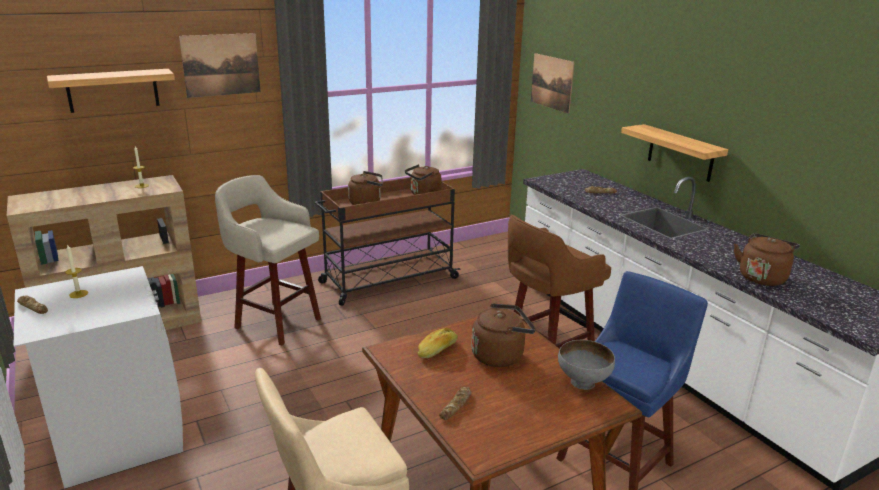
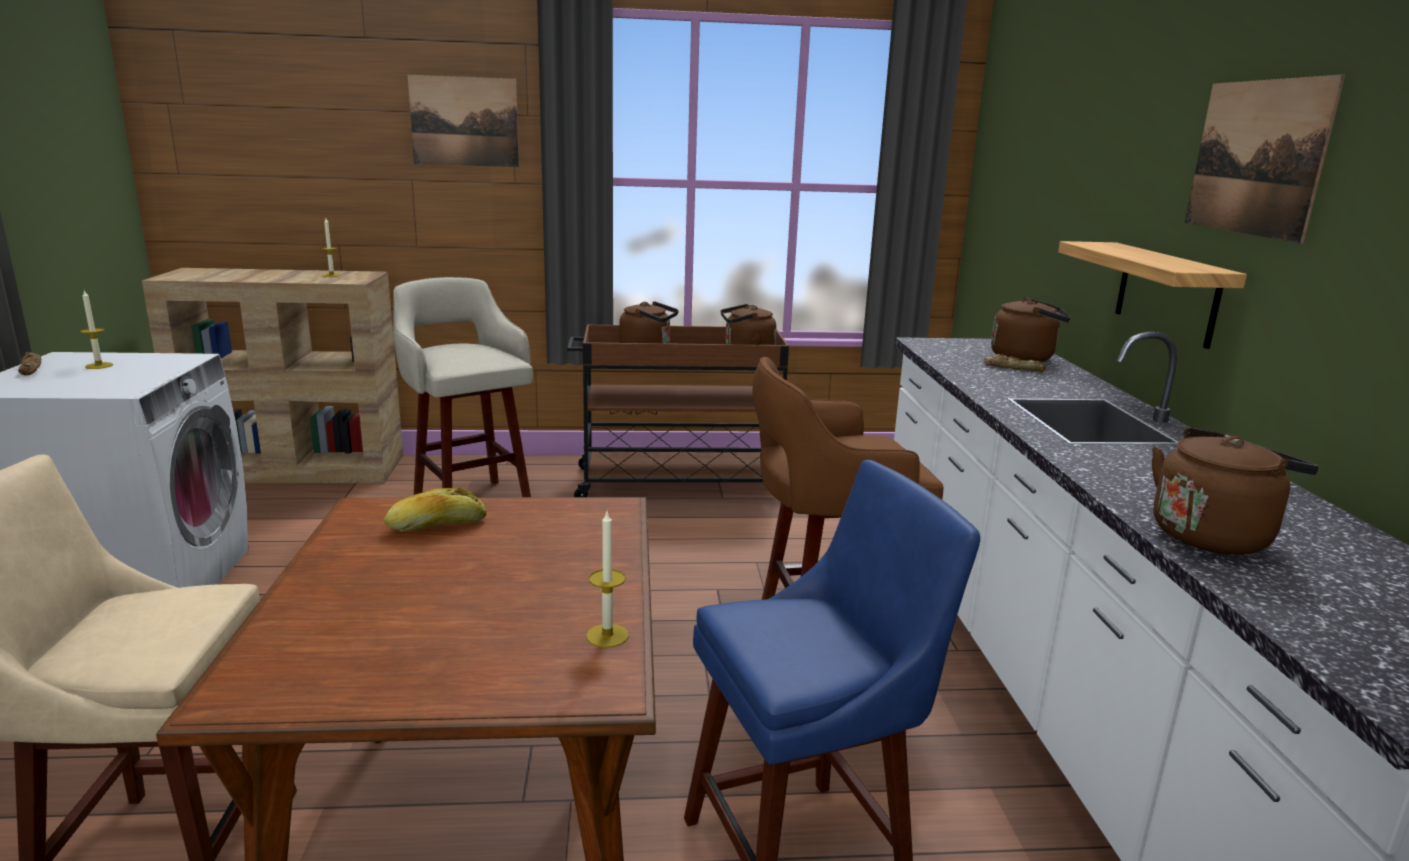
camera: 25 degrees right, 5 degrees down
shelf [47,69,175,113] -> none
bread [439,387,472,420] -> none
brown kettle [471,303,536,367] -> brown kettle moved to [991,297,1071,362]
picture [531,53,575,114] -> picture moved to [1185,75,1345,243]
grey bowl [558,340,615,390] -> candle [586,512,629,648]

